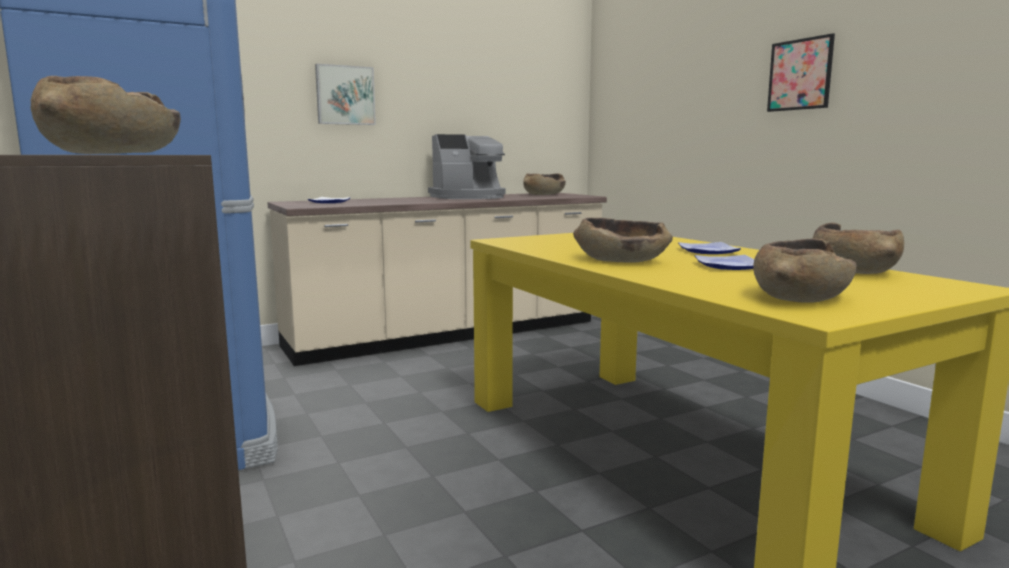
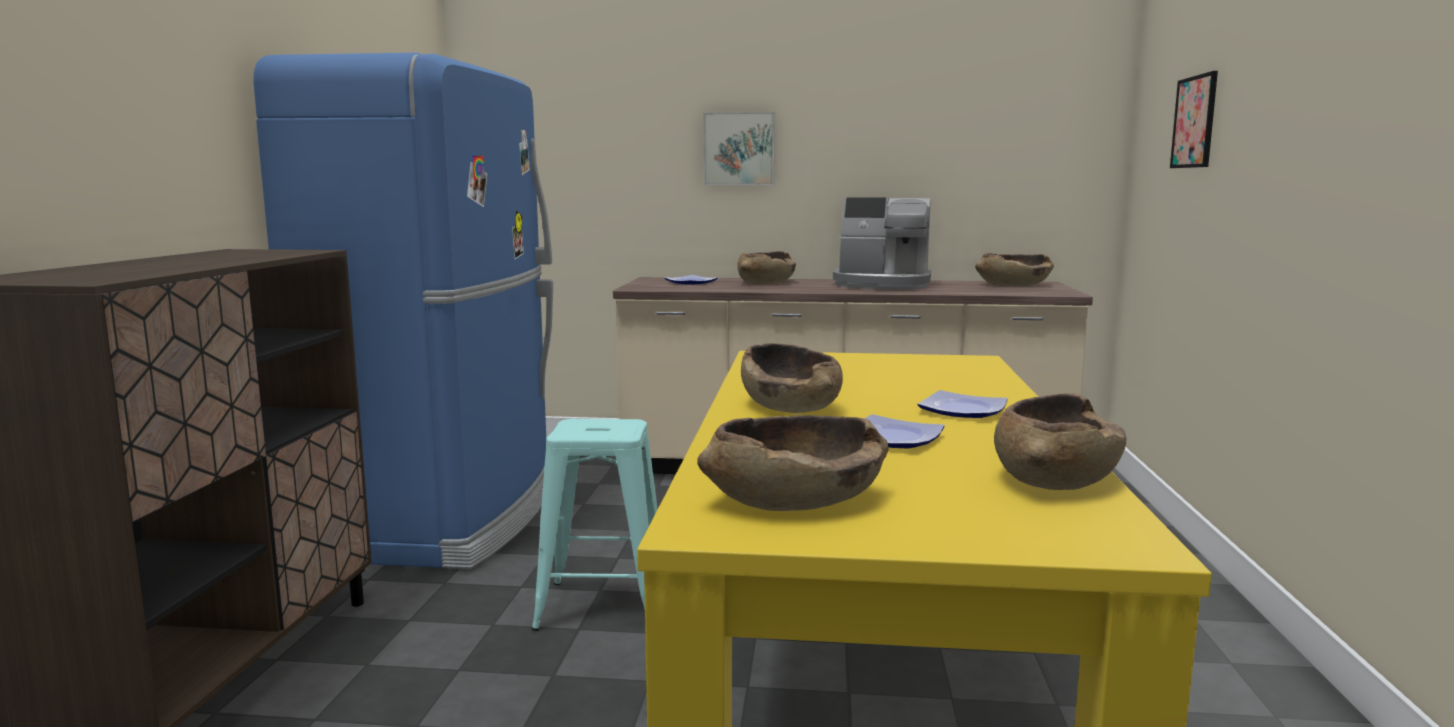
camera: 35 degrees right, 0 degrees up
brown bowl [31,76,181,154] -> brown bowl moved to [737,251,796,284]
picture [767,33,835,112] -> picture moved to [1170,71,1218,168]
none -> turquoise stool [532,419,657,631]

